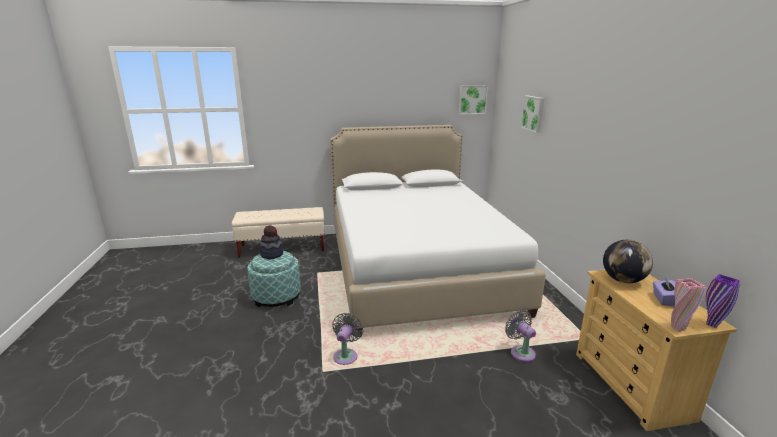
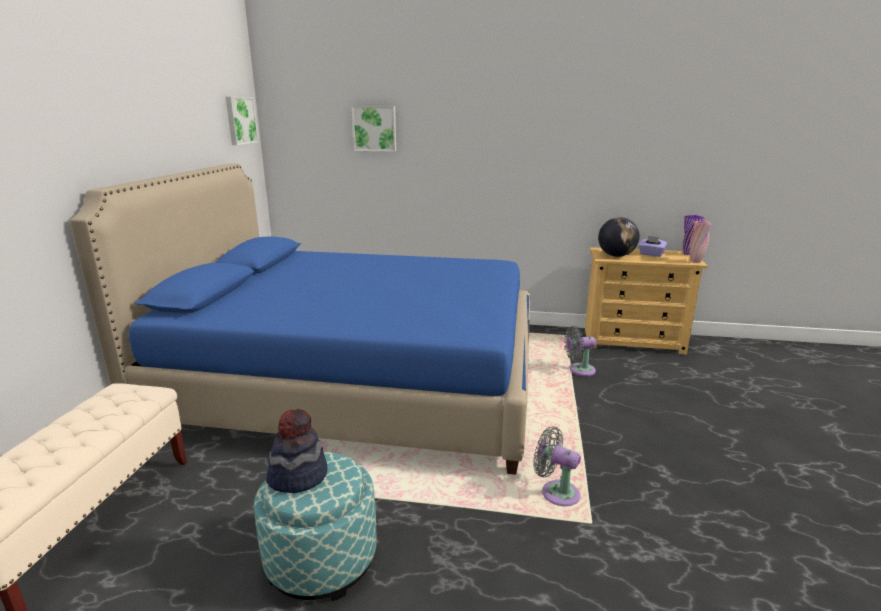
camera: 70 degrees left, 0 degrees up
white bed [330,125,546,335] -> blue bed [70,163,530,475]

